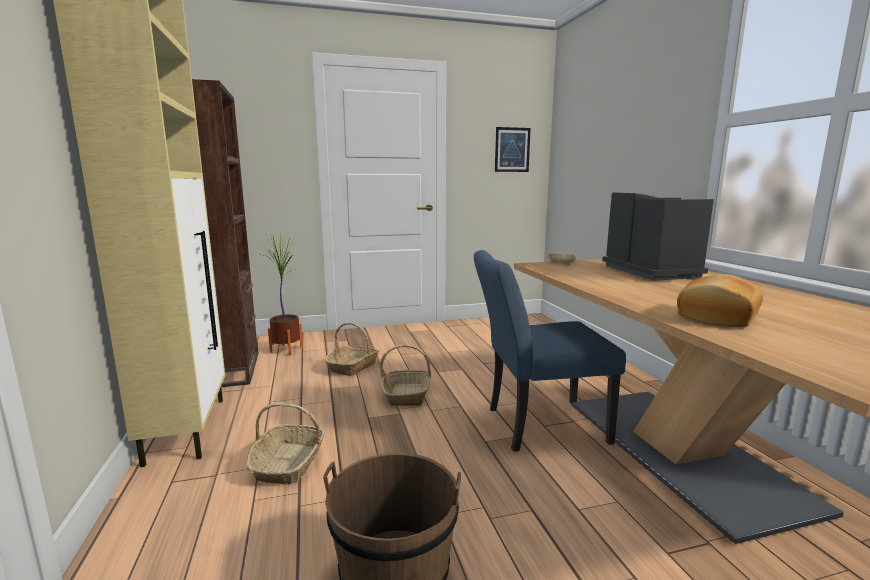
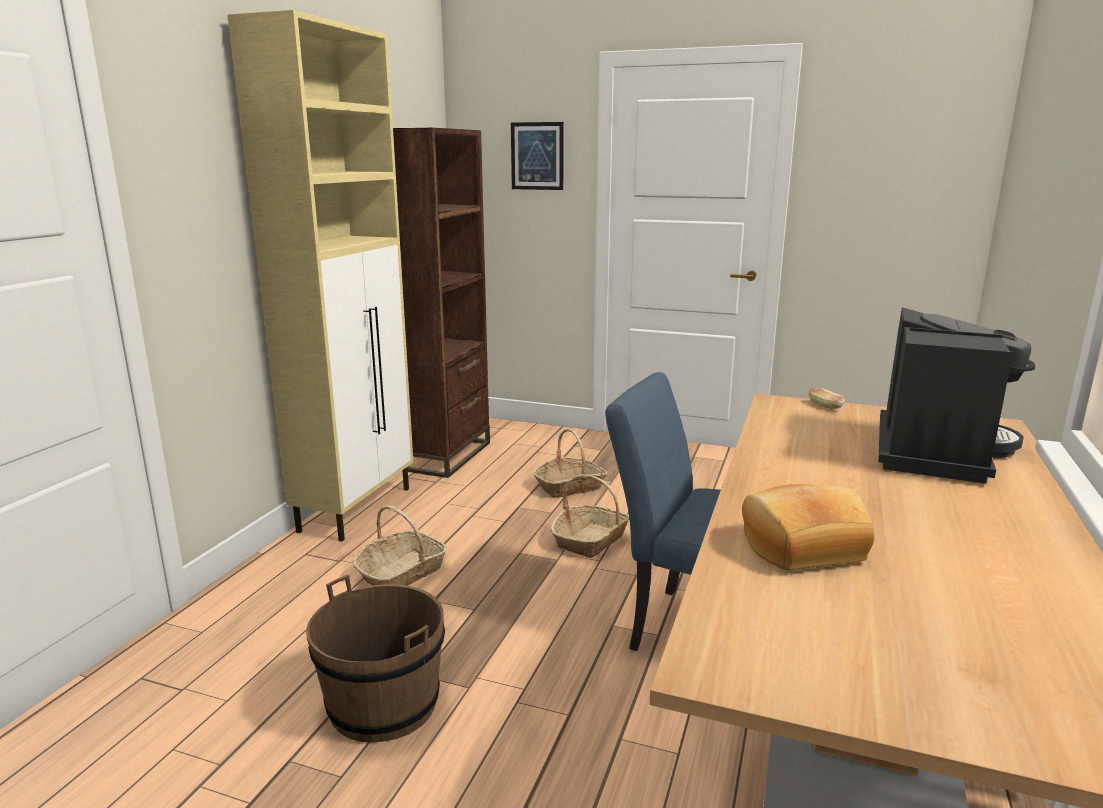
camera: 35 degrees right, 5 degrees up
potted plant [264,234,303,355] -> none
picture [495,127,531,172] -> picture moved to [511,122,564,190]

